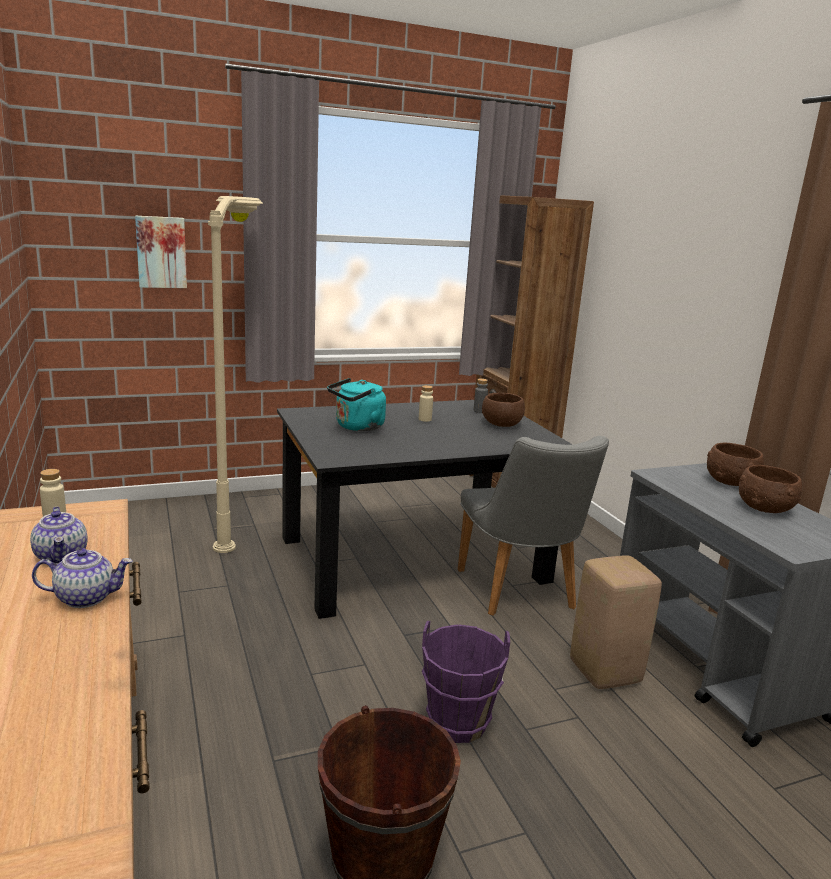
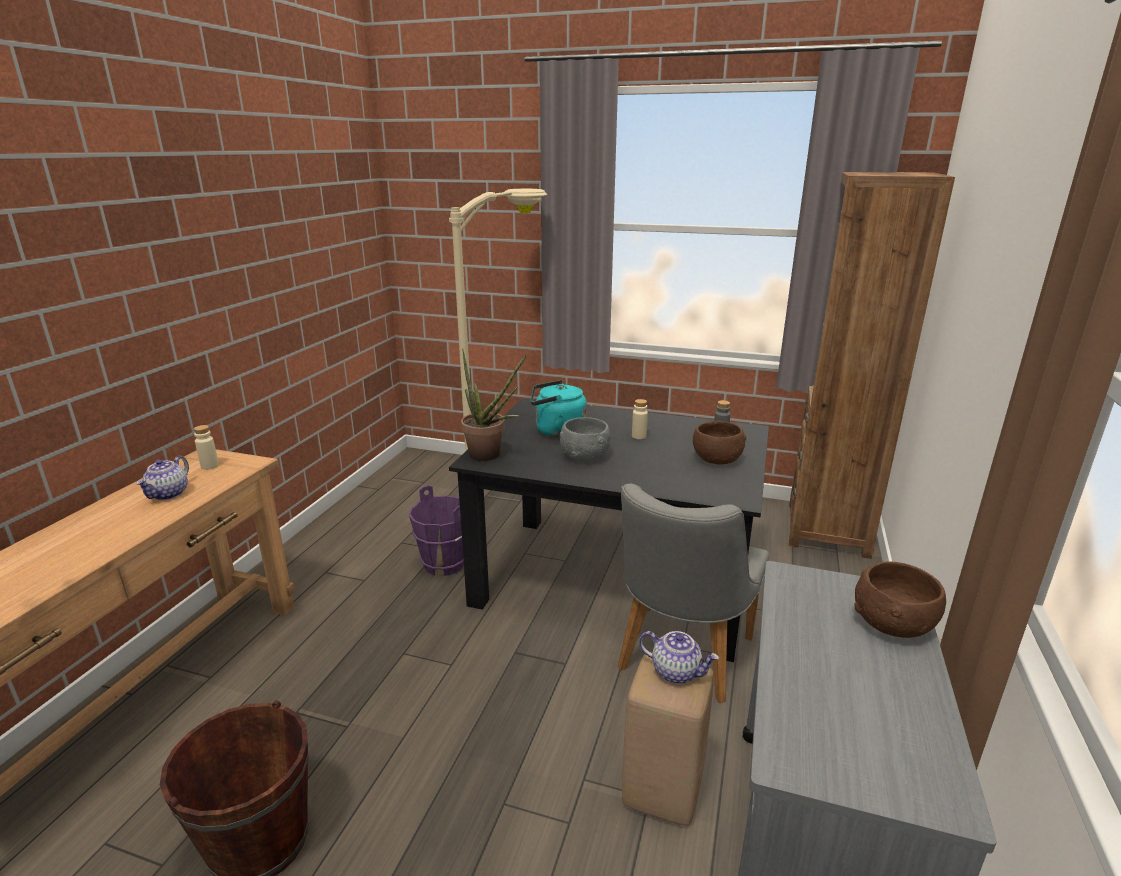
camera: 40 degrees right, 5 degrees up
teapot [32,548,133,608] -> teapot moved to [639,631,719,684]
picture [135,216,187,288] -> none
purple bucket [422,621,510,743] -> purple bucket moved to [409,485,464,576]
brown bowl [739,465,802,513] -> none
none -> potted plant [461,349,526,461]
none -> grey bowl [560,417,611,461]

